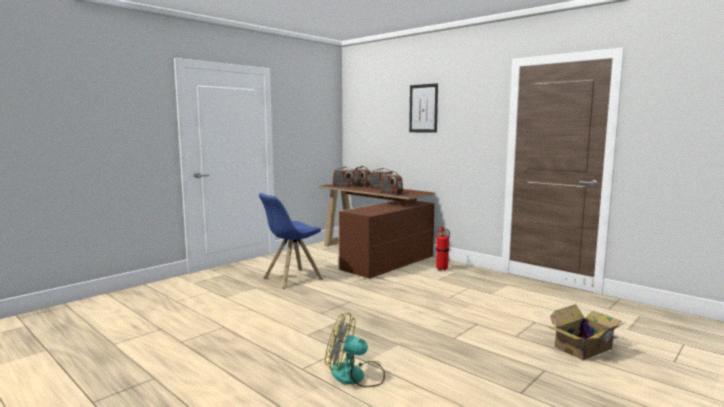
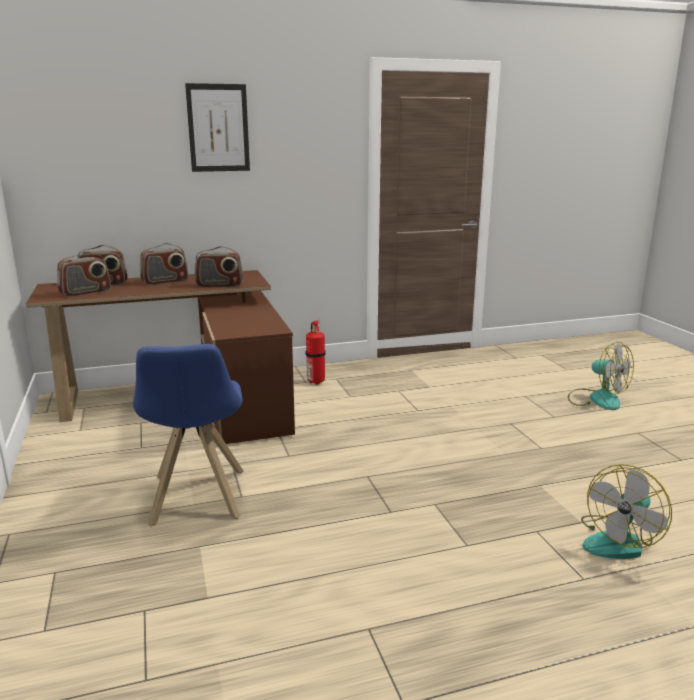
camera: 60 degrees left, 10 degrees up
cardboard box [548,304,626,360] -> fan [568,342,634,410]

